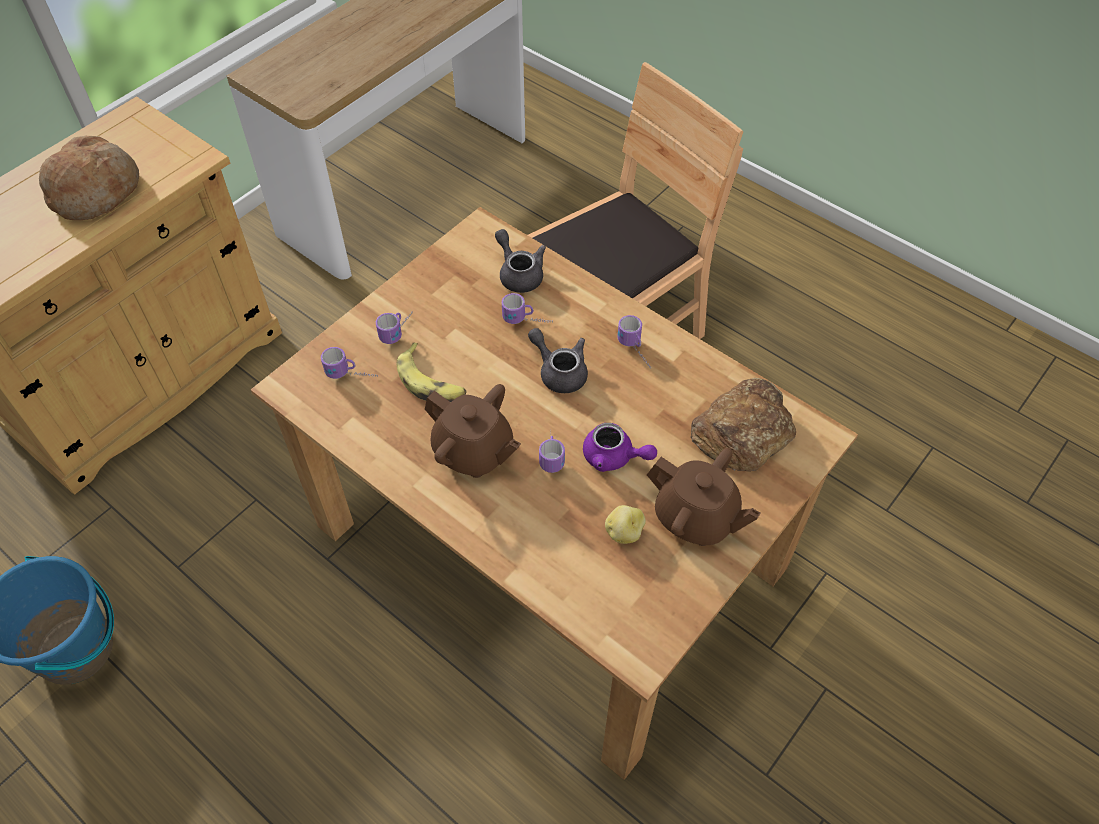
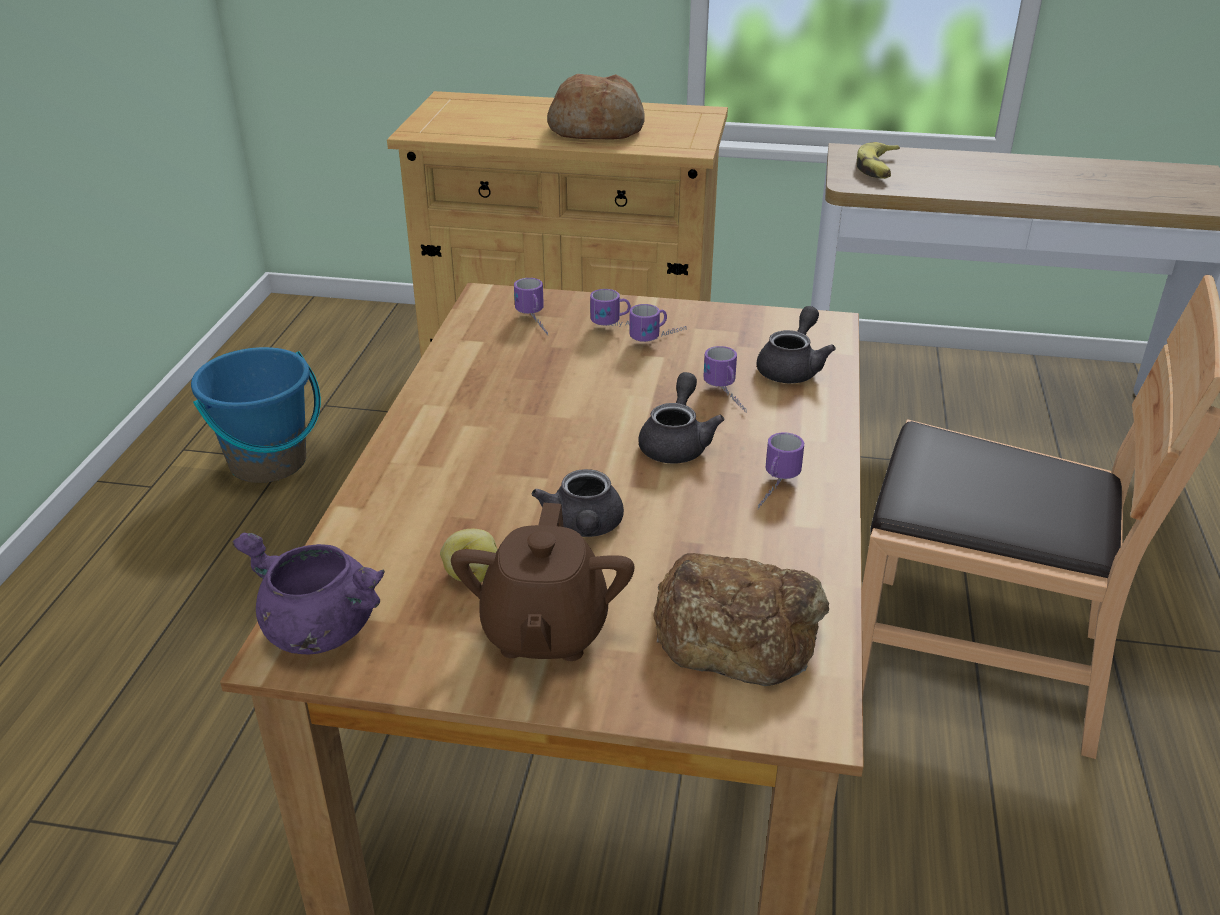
camera: 60 degrees right, 20 degrees down
banana [397,343,467,402] -> banana moved to [857,142,900,179]
brown teapot [425,384,521,478] -> none
mug [539,436,565,473] -> mug moved to [629,304,687,342]
purple teapot [583,423,657,472] -> grey teapot [531,469,624,537]
none -> purple cooking pot [232,533,385,654]

